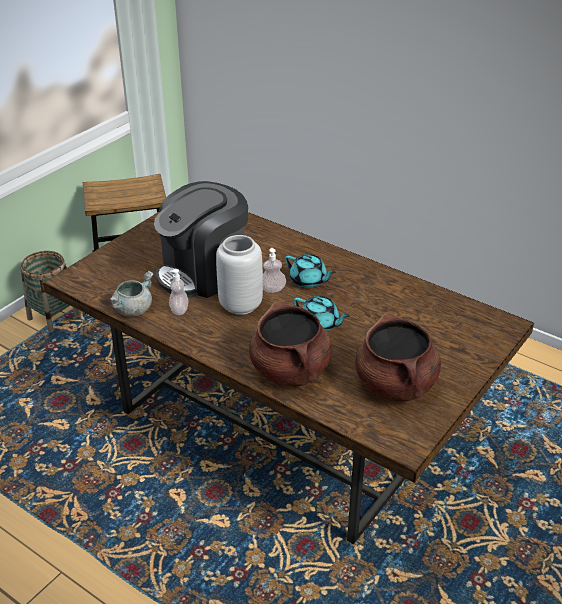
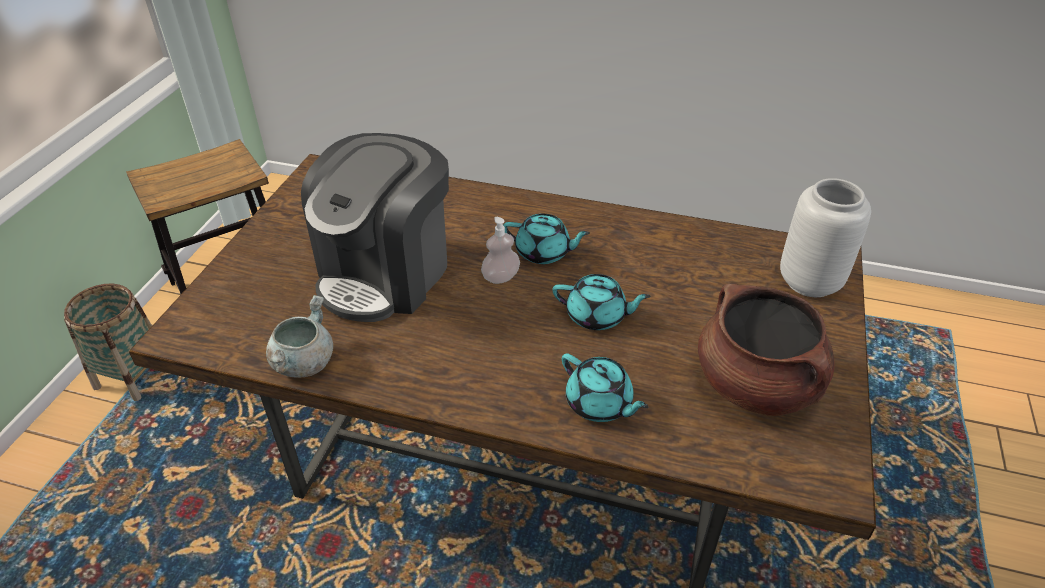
camera: 20 degrees left, 5 degrees up
soap dispenser [169,269,189,315] -> none
grey vase [216,235,263,315] -> grey vase moved to [780,178,871,297]
brown cooking pot [249,302,332,387] -> turquoise teapot [562,353,648,422]

